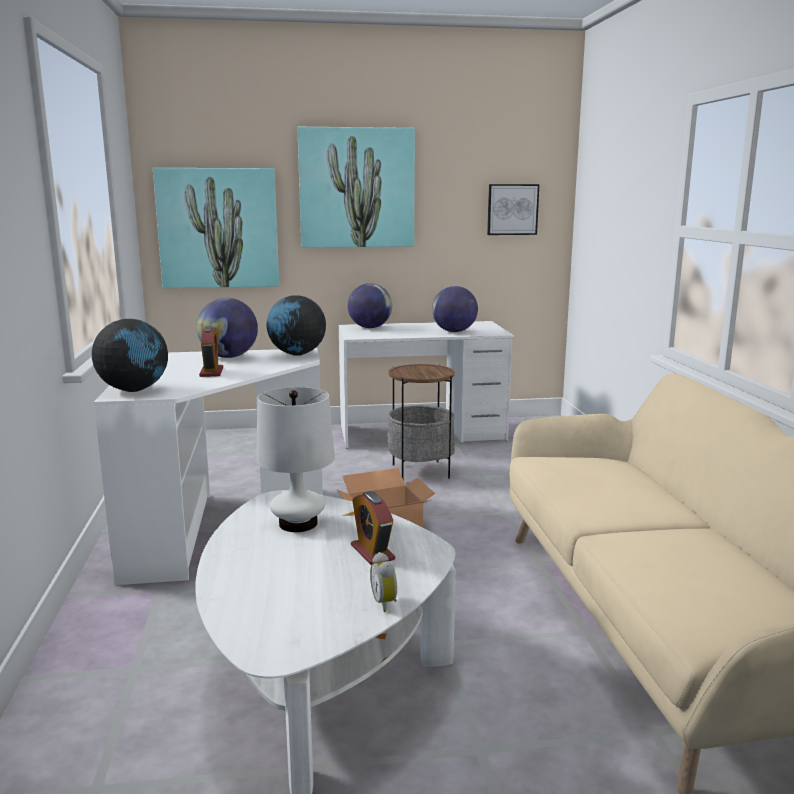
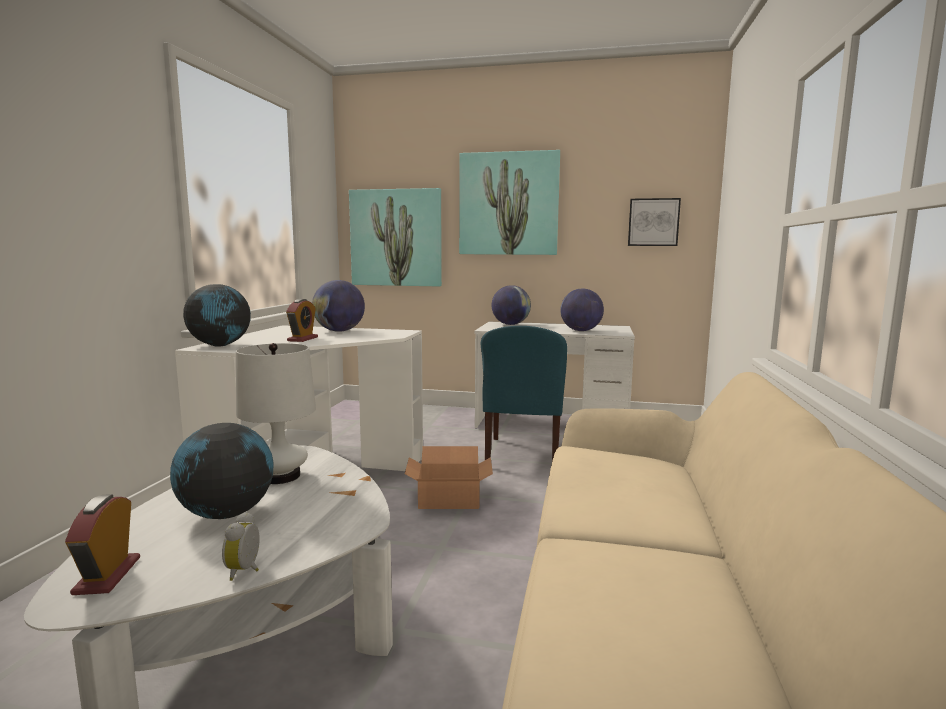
camera: 20 degrees right, 5 degrees down
globe [267,295,326,356] -> globe moved to [170,423,274,519]
alarm clock [351,491,395,565] -> alarm clock moved to [65,494,140,595]
side table [388,364,455,481] -> blue chair [481,326,567,461]

